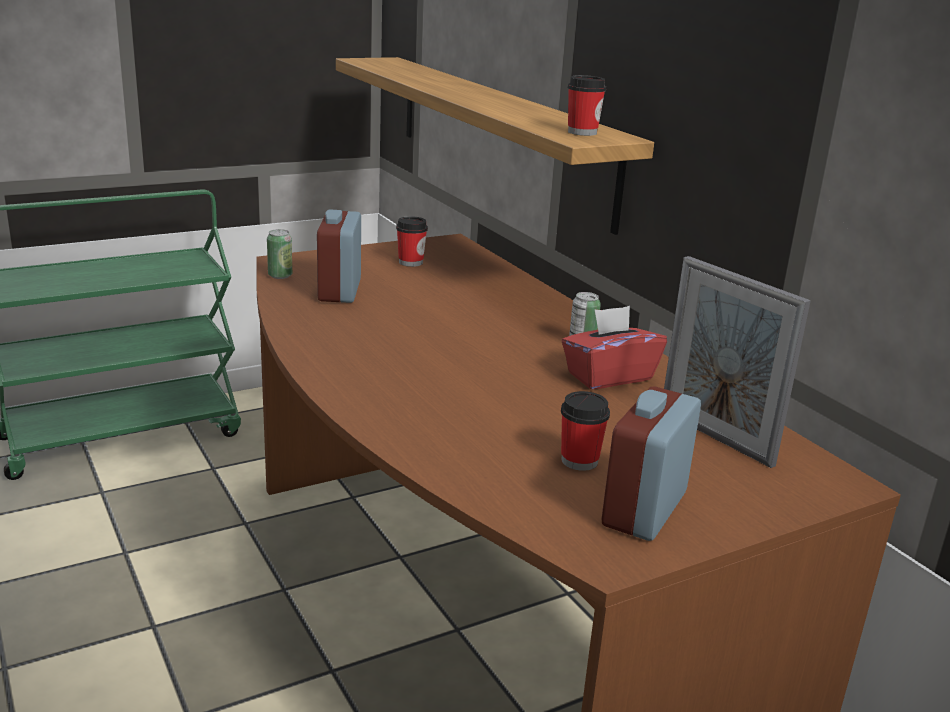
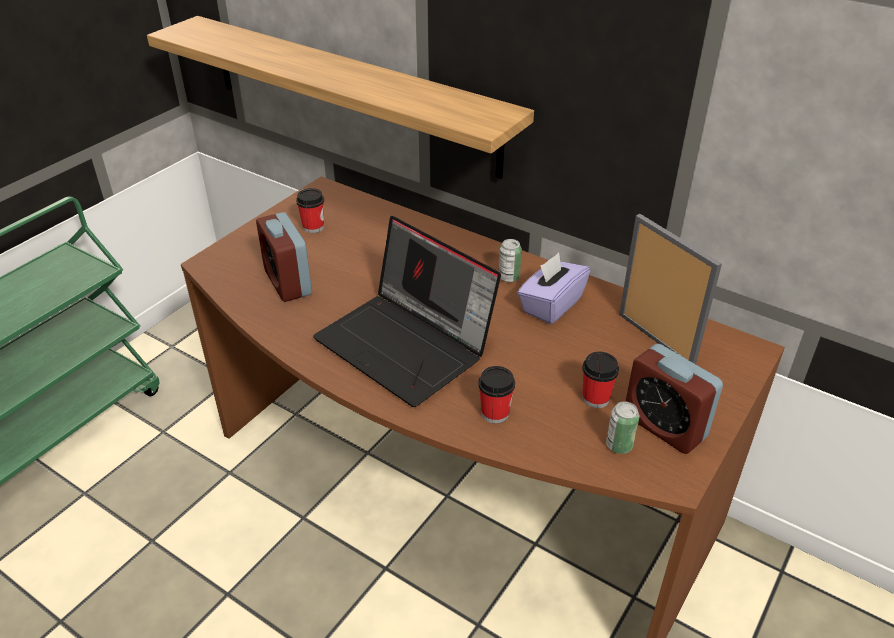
camera: 25 degrees left, 15 degrees up
can [267,229,292,279] -> can moved to [606,401,640,454]
red tissue box [562,306,667,389] -> purple tissue box [517,253,590,324]
cup [568,75,606,136] -> cup moved to [478,366,515,424]
alarm clock [602,386,701,541] -> alarm clock turned 45 degrees counterclockwise [626,344,723,454]
picture frame [664,256,811,468] -> picture frame turned 150 degrees counterclockwise [619,214,722,364]
none -> laptop [313,216,501,407]

